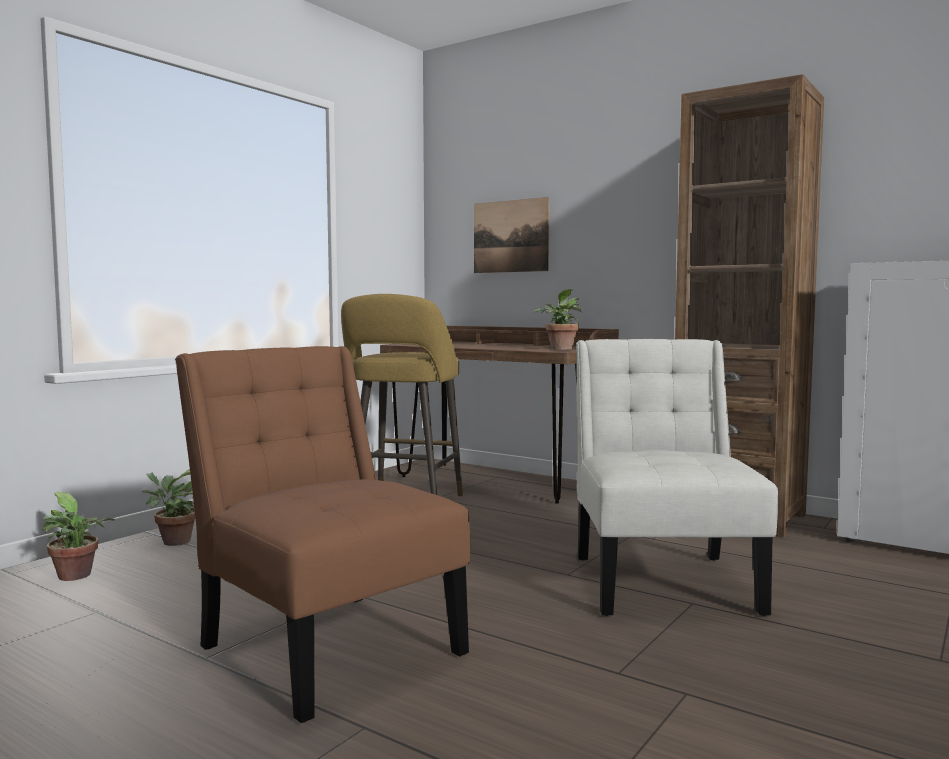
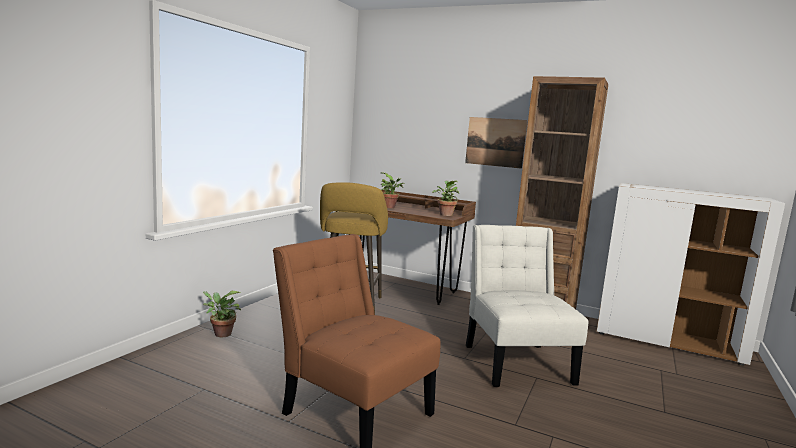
camera: 10 degrees left, 5 degrees up
potted plant [42,492,115,581] -> potted plant moved to [381,172,405,208]
picture [474,197,550,273] -> picture moved to [465,117,528,169]

